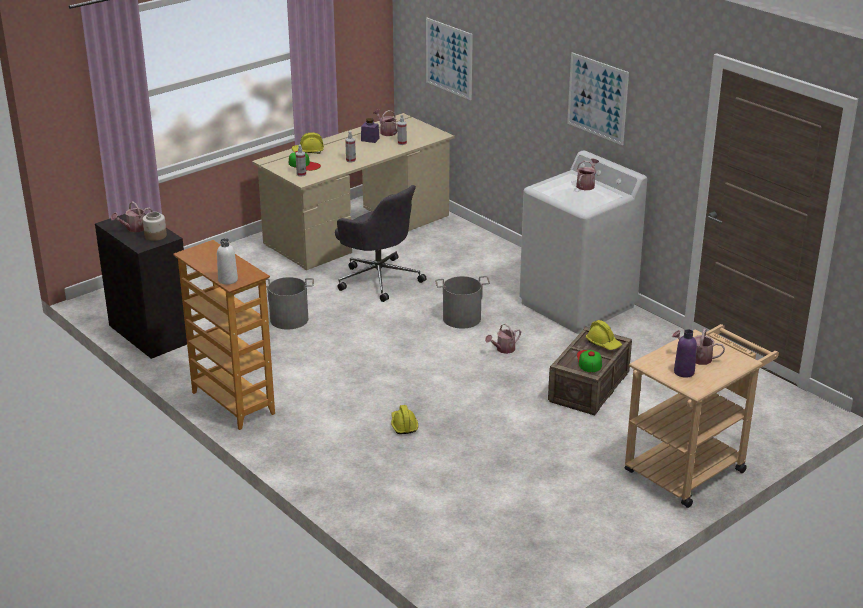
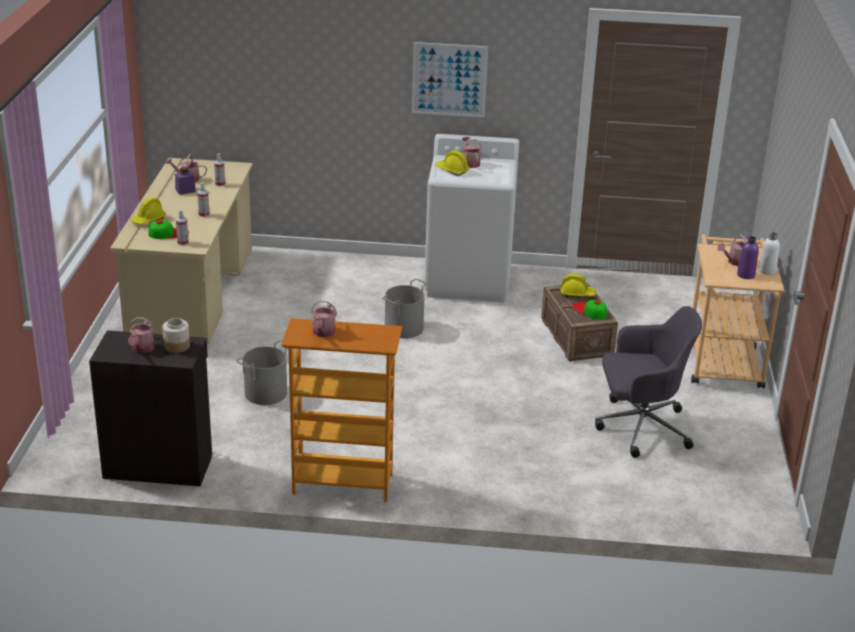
camera: 45 degrees left, 0 degrees up
white bottle [217,238,238,285] -> white bottle moved to [758,232,780,275]
grey office chair [335,185,426,302] -> grey office chair moved to [595,306,702,458]
yellow hard hat [391,405,418,434] -> yellow hard hat moved to [435,151,470,176]
picture [426,18,473,100] -> none
watering can [485,324,521,354] -> watering can moved to [311,300,337,337]

